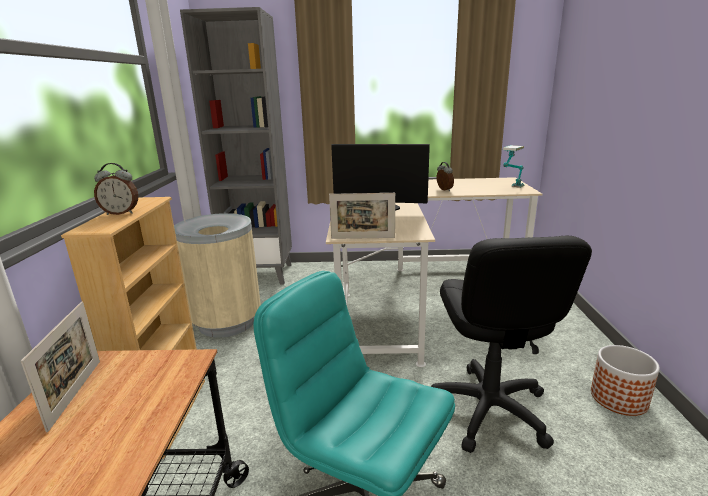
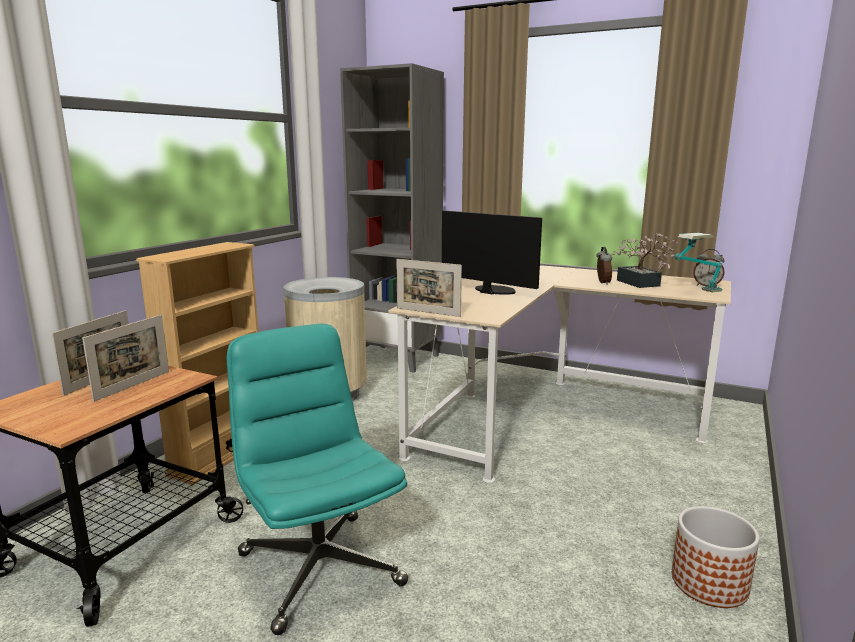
camera: 25 degrees right, 5 degrees down
alarm clock [94,163,138,215] -> alarm clock moved to [693,249,725,287]
black office chair [431,236,592,453] -> none
none -> picture frame [82,315,169,402]
none -> potted plant [612,233,678,288]

